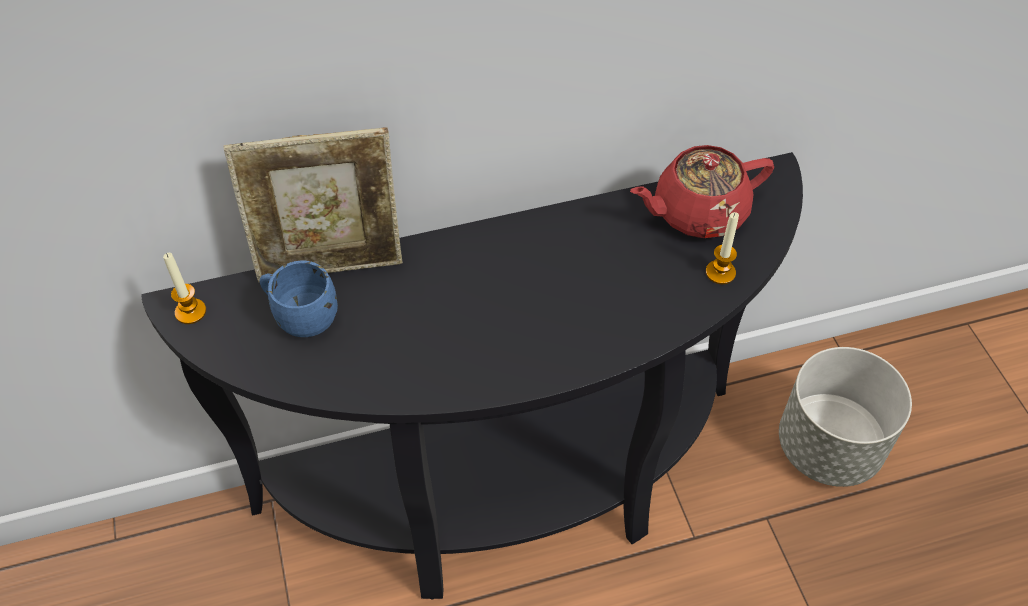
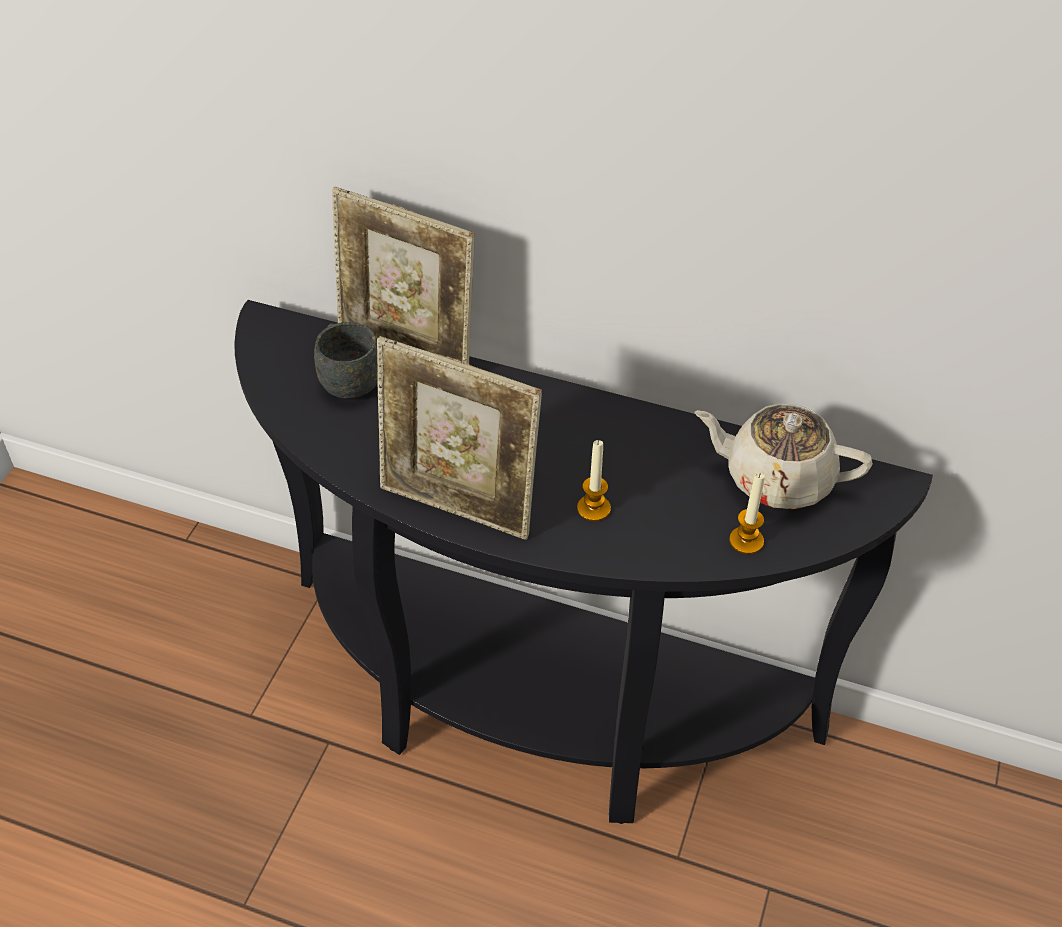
camera: 35 degrees right, 5 degrees down
candle [163,253,206,324] -> candle moved to [577,440,611,522]
blue mug [260,261,338,337] -> grey mug [314,322,378,398]
red teapot [630,145,774,238] -> beige teapot [695,403,873,509]
grey planter [779,347,912,487] -> none
none -> picture frame [377,336,542,540]

